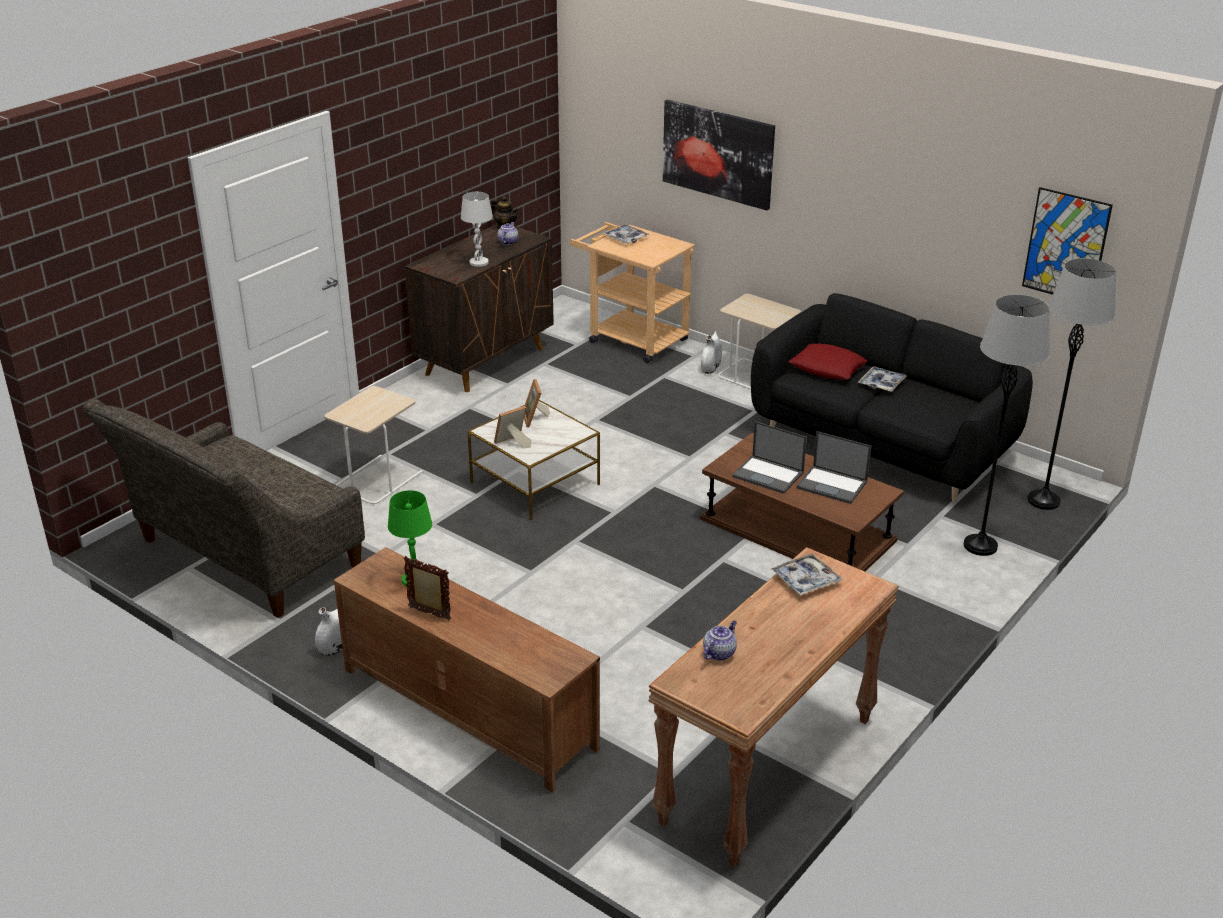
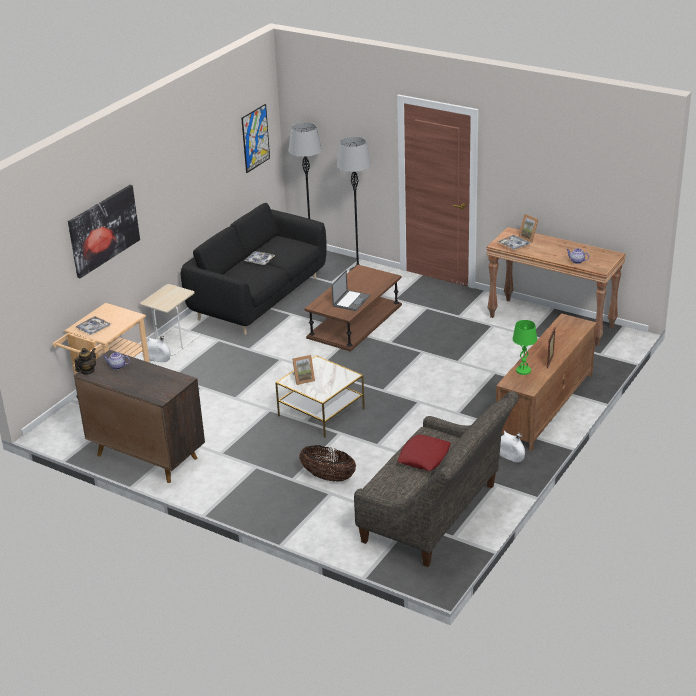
camera: 95 degrees left, 0 degrees up
beige side table [324,386,423,505] -> basket [299,445,356,482]
white table lamp [461,192,493,267] -> none
picture frame [494,406,532,449] -> picture frame moved to [518,214,539,243]
red pillow [789,343,867,380] -> red pillow moved to [397,434,451,471]
laptop [796,431,871,504] -> none

